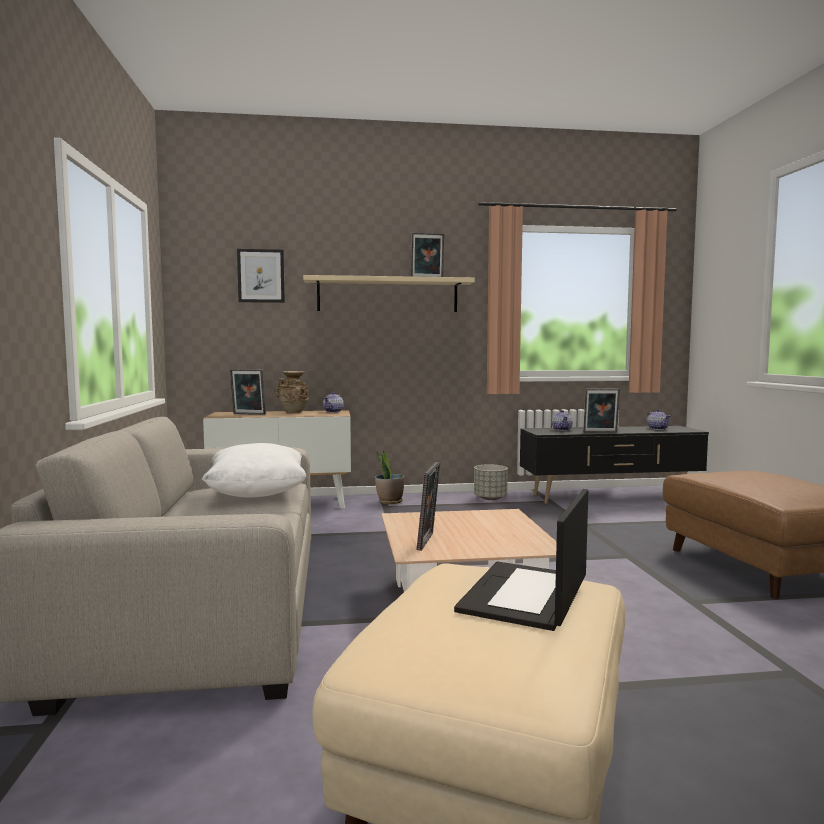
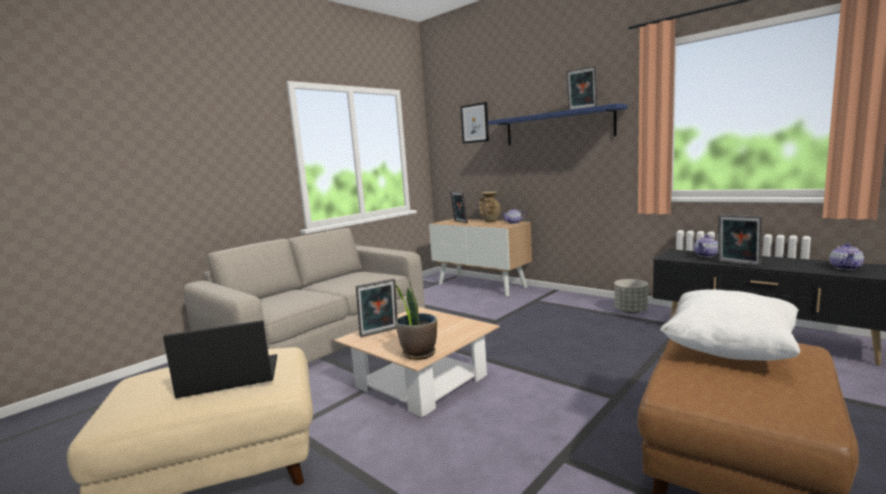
camera: 50 degrees right, 5 degrees up
white pillow [202,443,306,497] -> white pillow moved to [660,290,800,361]
beige shelf [303,275,475,312] -> blue shelf [488,103,627,145]
potted plant [375,451,404,504] -> potted plant moved to [393,281,437,360]

